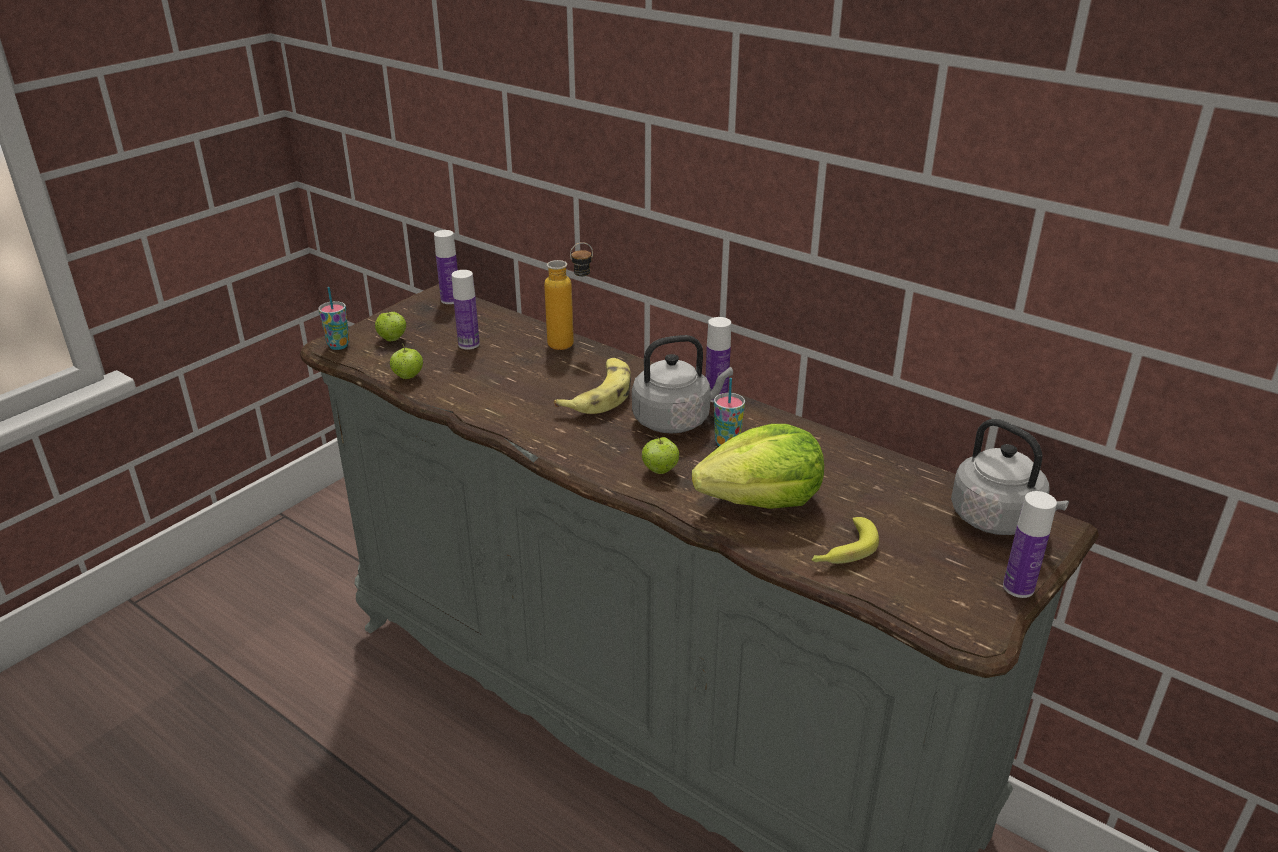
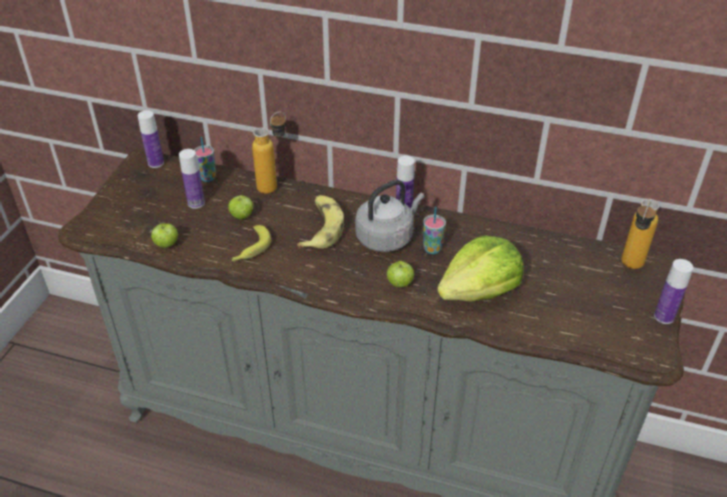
camera: 20 degrees left, 10 degrees up
cup [318,287,349,350] -> cup moved to [194,137,216,182]
apple [375,311,406,342] -> apple moved to [228,195,253,220]
banana [812,517,879,564] -> banana moved to [232,225,271,261]
grey kettle [951,419,1069,535] -> bottle [621,199,660,269]

